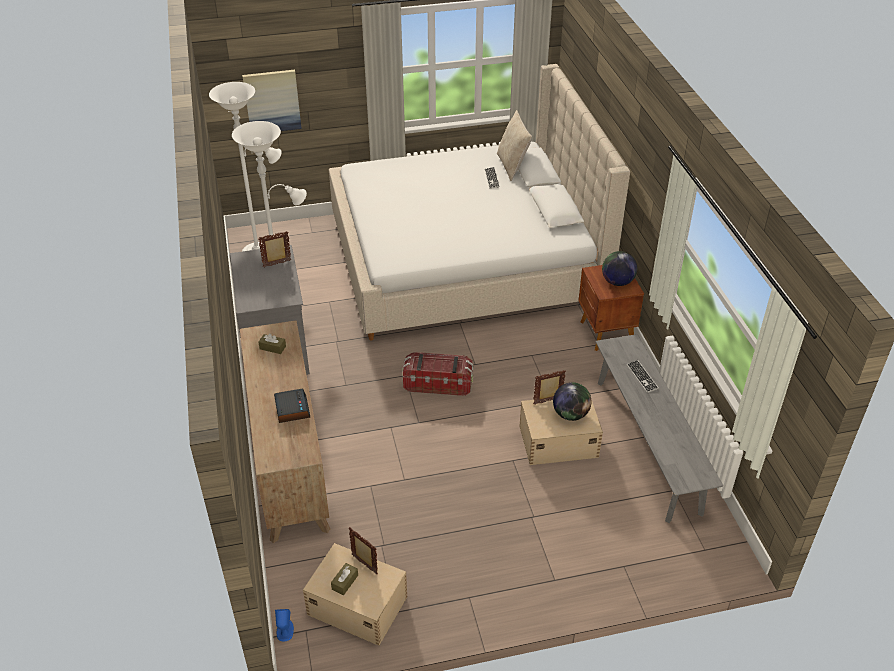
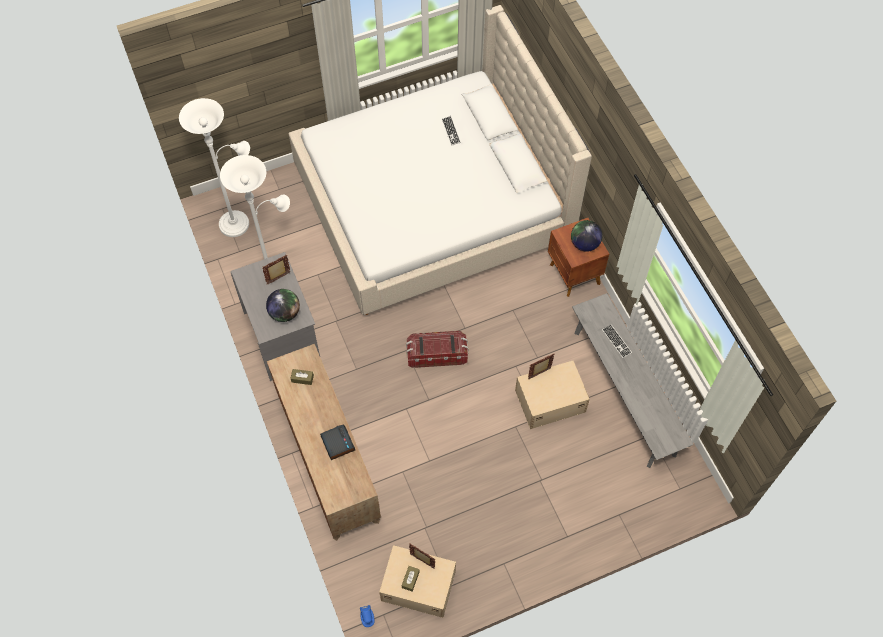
camera: 10 degrees left, 20 degrees up
picture [242,70,302,131] -> none
beige pillow [497,110,532,181] -> none
globe [553,382,592,421] -> globe moved to [266,289,300,322]

